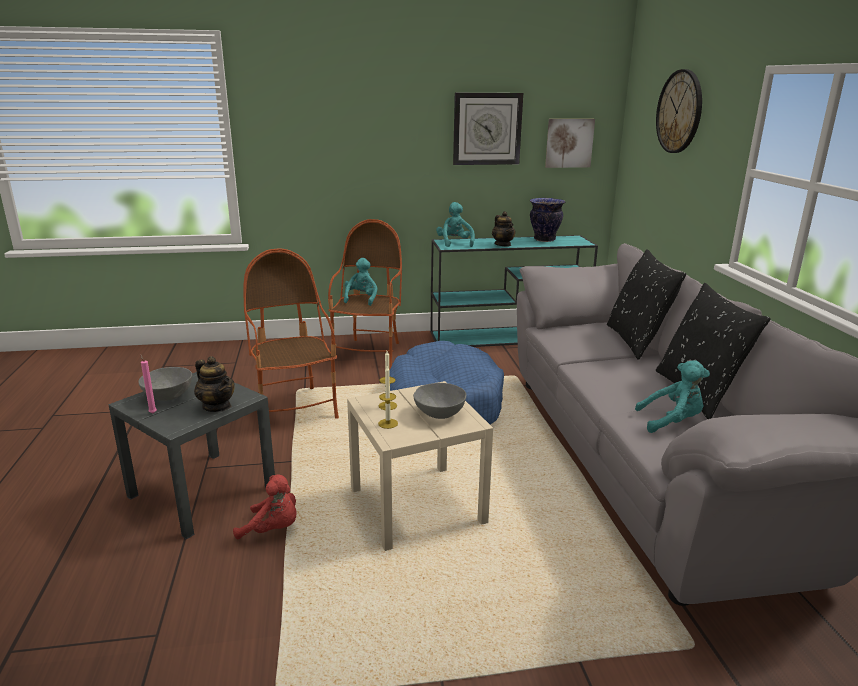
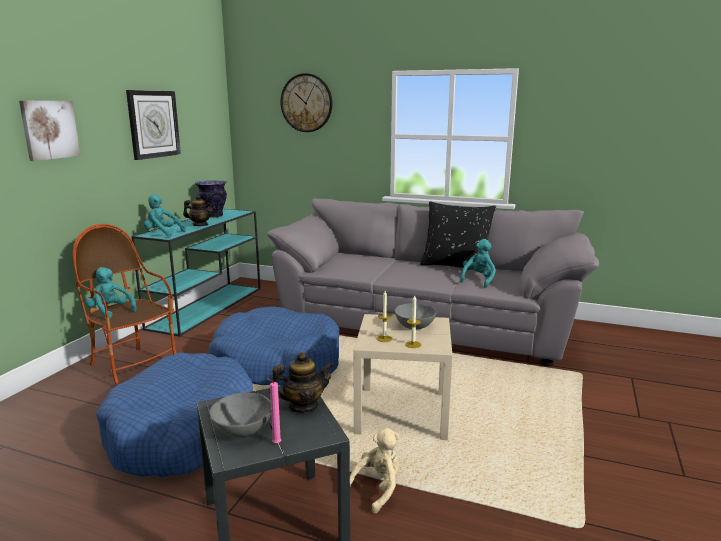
camera: 60 degrees left, 5 degrees down
red plush toy [233,475,297,539] -> beige plush toy [350,428,400,514]
armchair [244,248,339,419] -> blue dog bed [96,352,253,477]
picture [545,119,595,168] -> picture moved to [19,101,80,161]
black pillow [607,249,686,360] -> none

